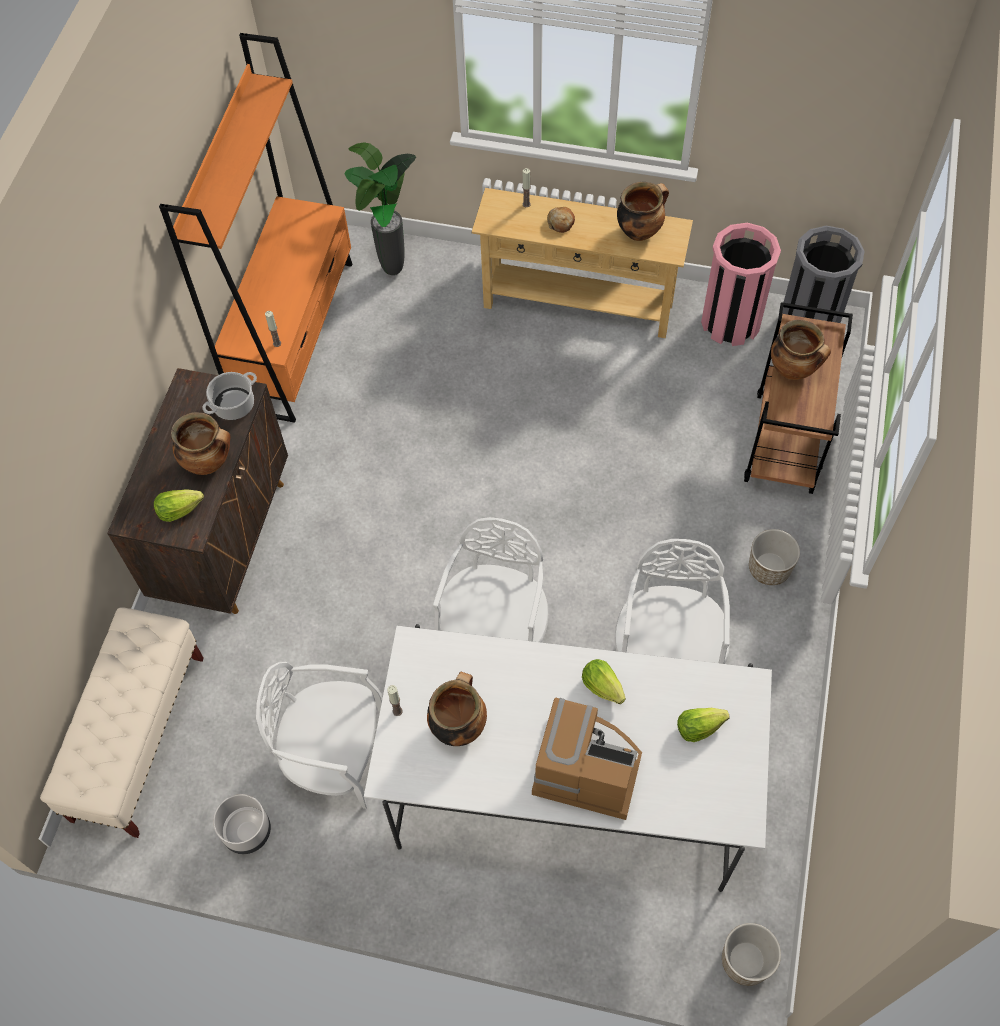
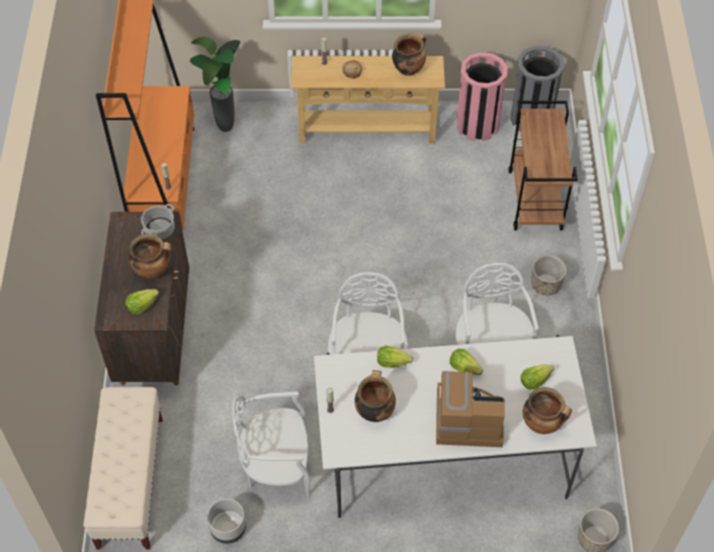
camera: 15 degrees left, 5 degrees down
cooking pot [771,320,831,380] -> cooking pot moved to [523,387,572,434]
none -> lettuce [377,345,413,368]

